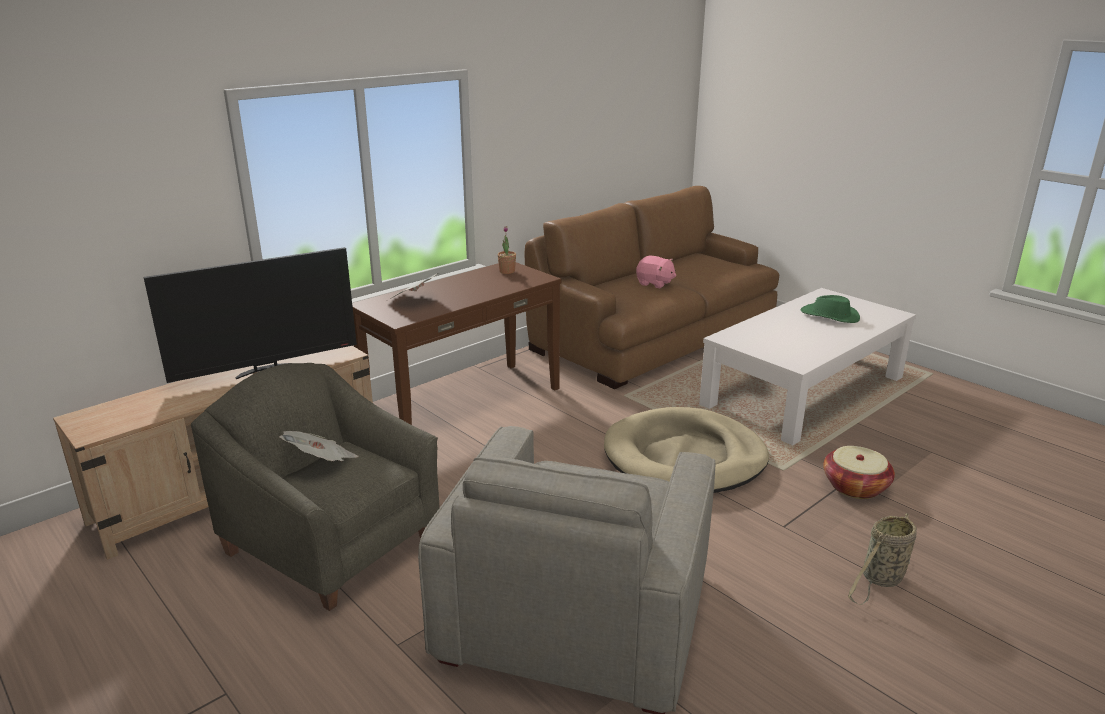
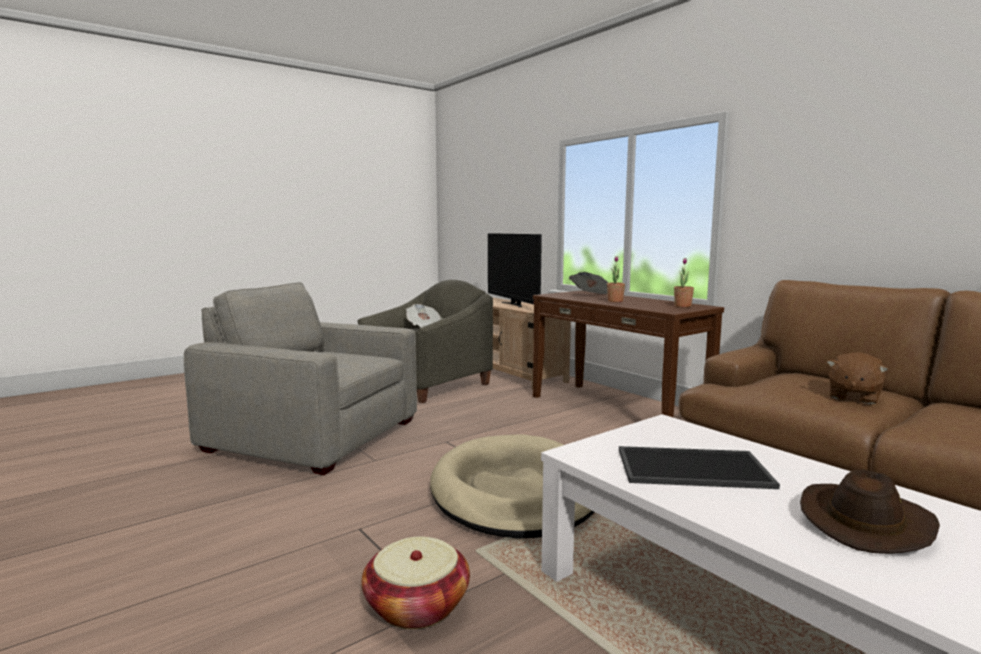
camera: 95 degrees right, 15 degrees down
pink plush toy [636,256,676,289] -> brown plush toy [827,352,889,404]
green hat [801,295,860,323] -> brown hat [800,469,940,554]
basket [848,513,917,605] -> none
none -> potted plant [607,256,625,302]
none -> tray [619,446,780,489]

